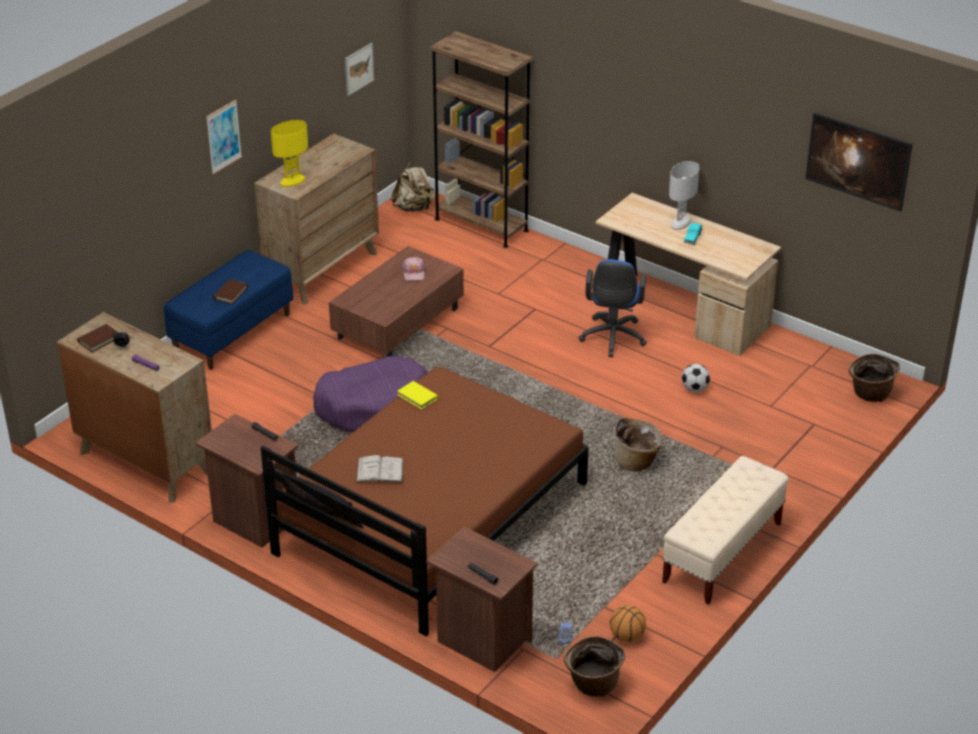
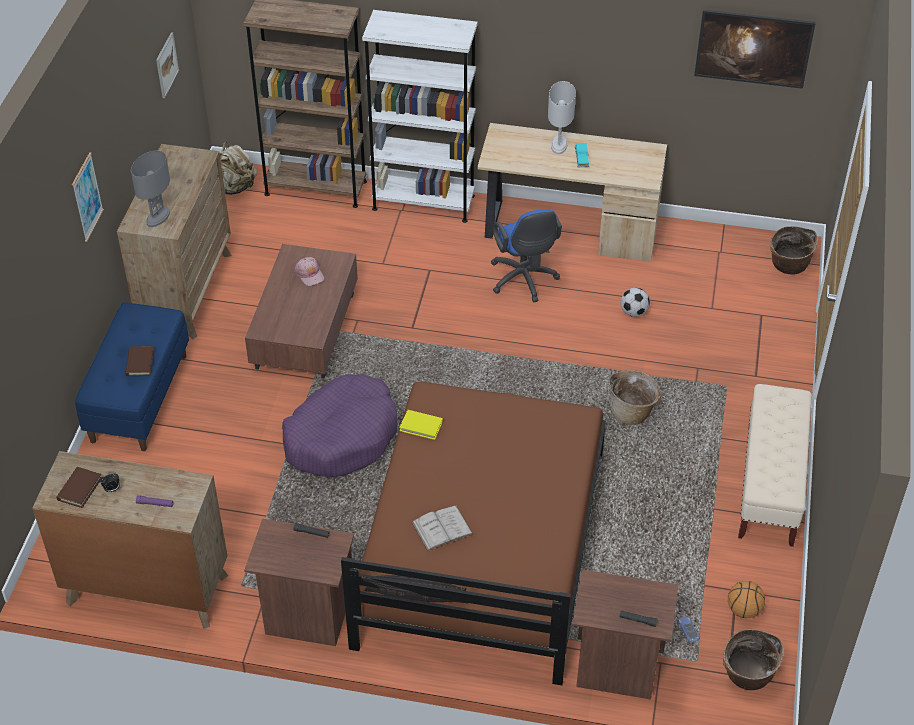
camera: 25 degrees left, 10 degrees up
yellow table lamp [271,120,308,187] -> grey table lamp [131,150,170,227]
none -> white bookcase [362,10,478,223]

